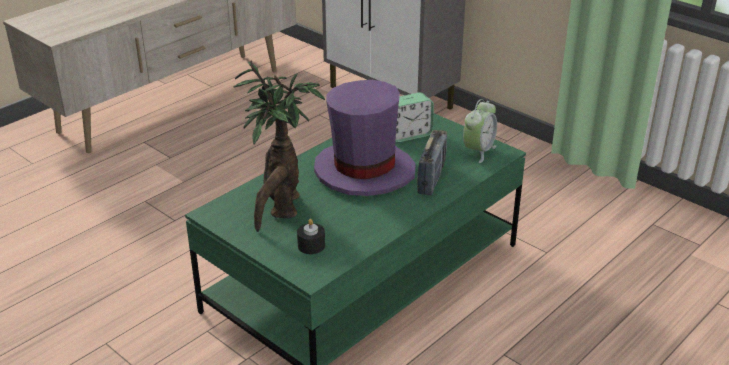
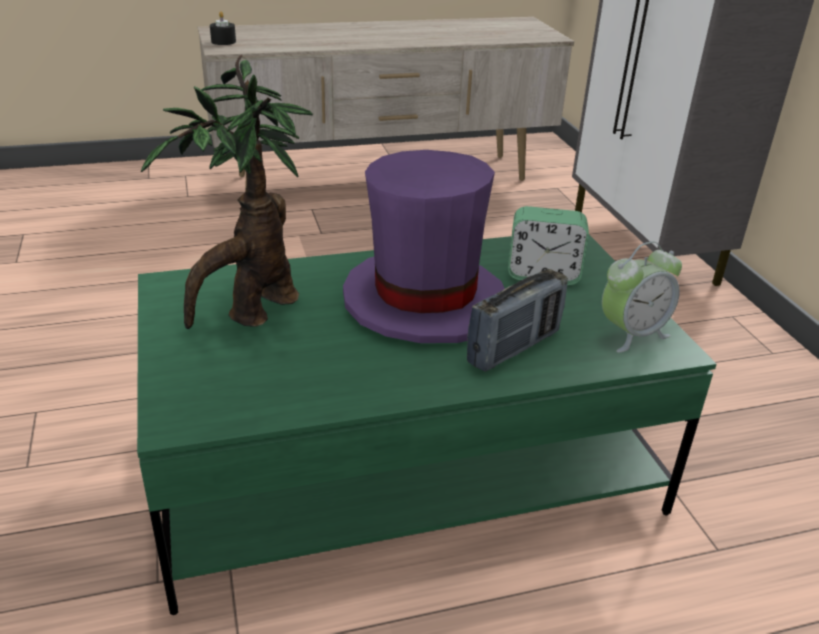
camera: 30 degrees right, 0 degrees up
black candle [297,219,325,254] -> black candle moved to [210,11,236,45]

